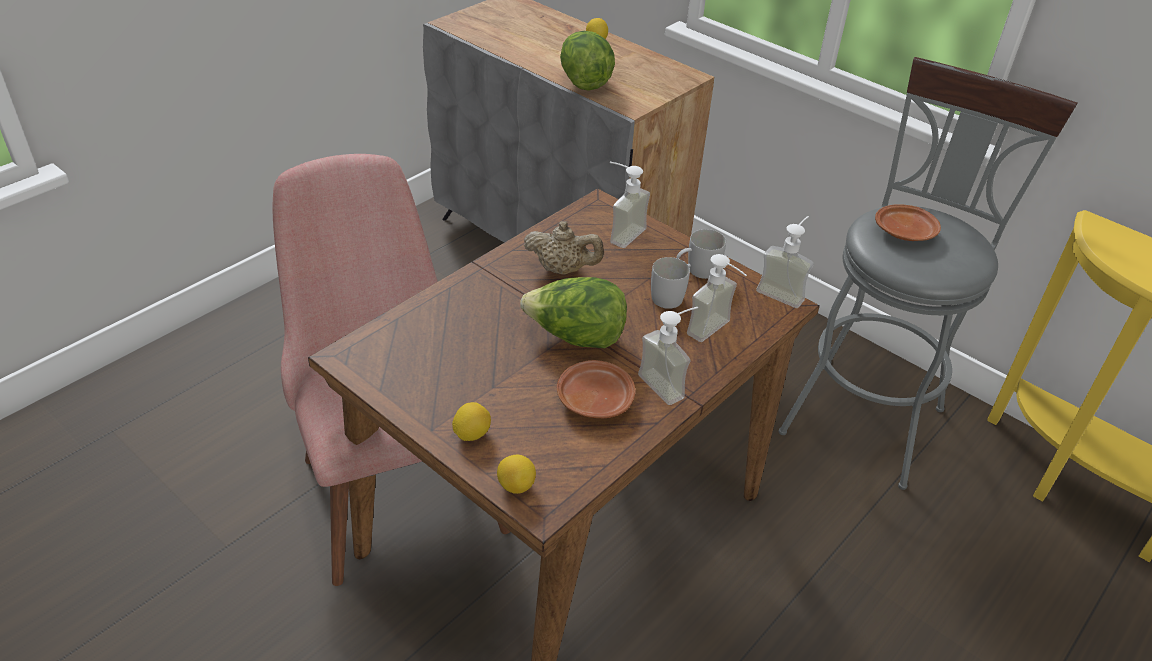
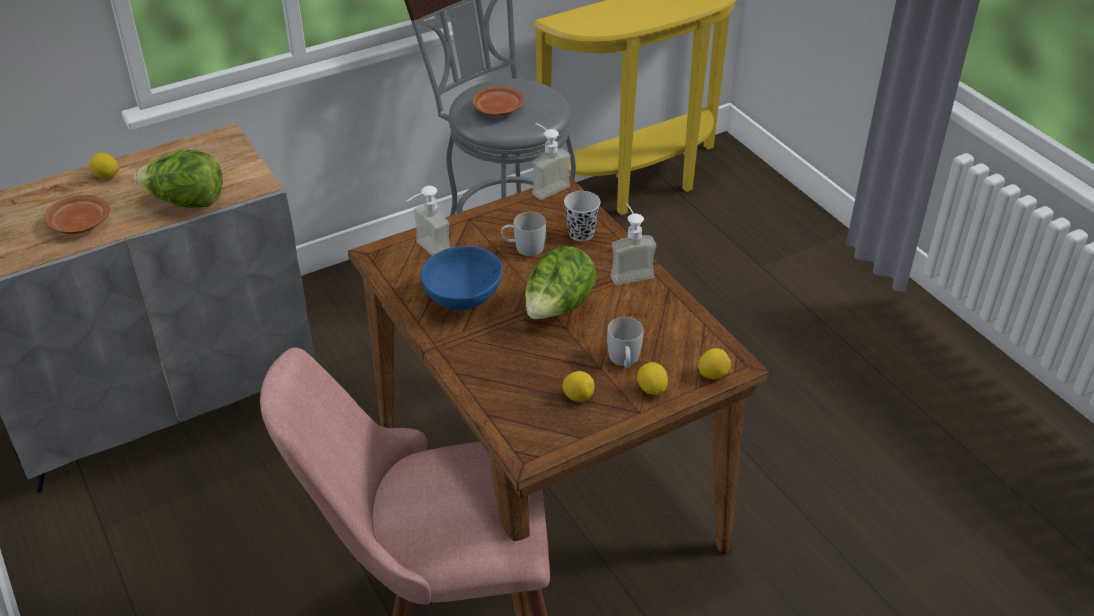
camera: 70 degrees left, 0 degrees up
beige teapot [524,221,604,275] -> blue bowl [421,246,503,311]
brown plate [557,360,635,418] -> brown plate moved to [44,195,110,234]
white mug [676,229,726,279] -> white mug moved to [607,317,643,368]
soap dispenser [687,254,747,342] -> black cup [564,191,601,241]
none -> lemon [563,371,595,402]

